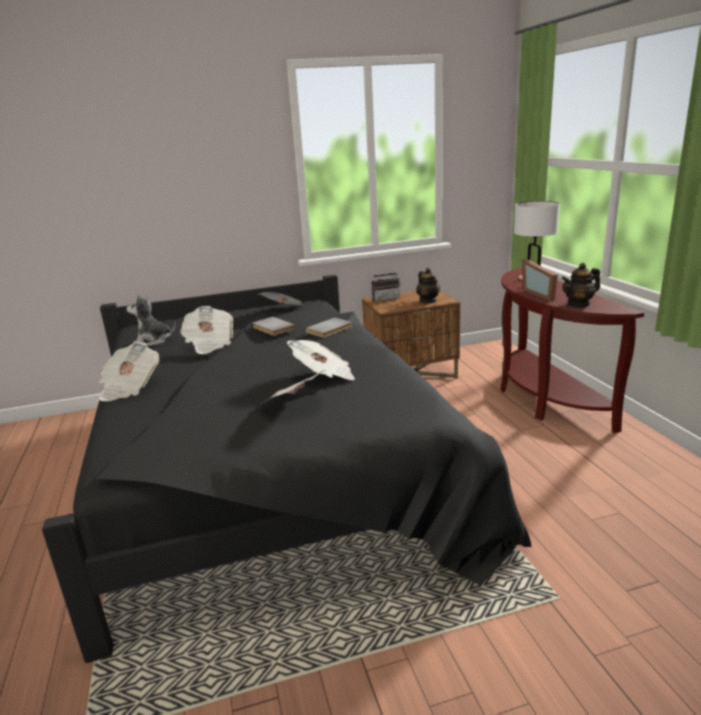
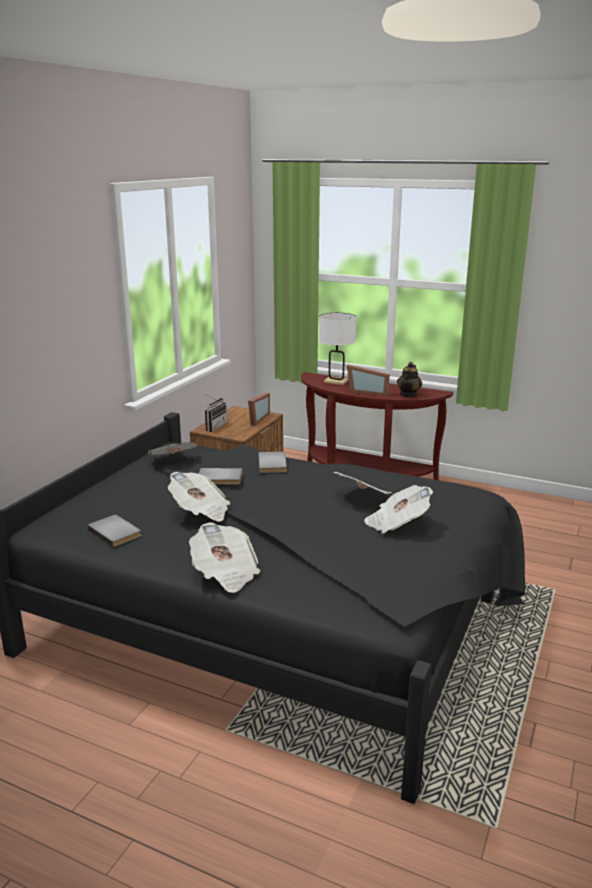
camera: 50 degrees left, 0 degrees up
plush toy [127,295,176,346] -> grey book [88,515,141,547]
teapot [416,268,440,303] -> picture frame [248,393,270,426]

